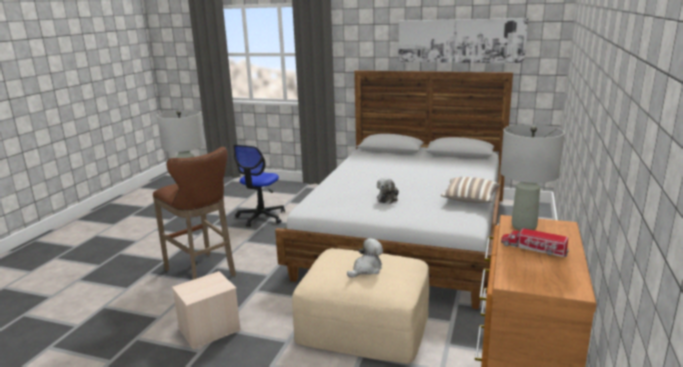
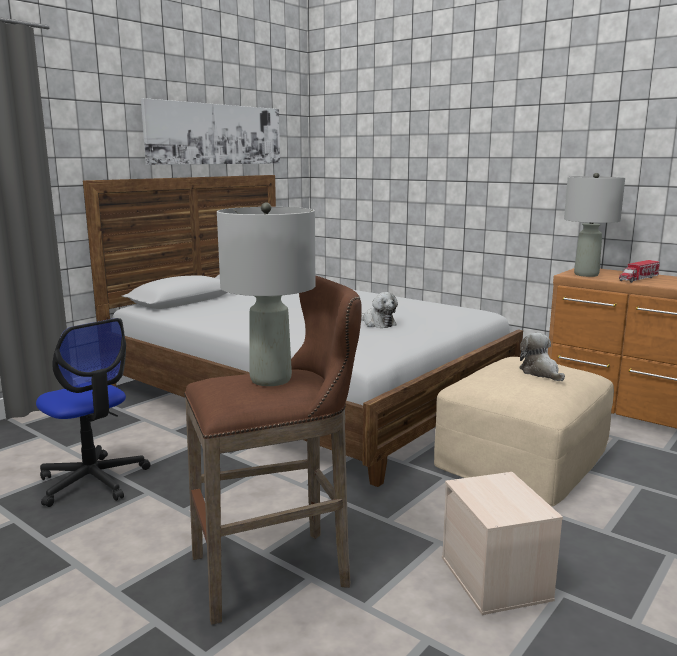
camera: 70 degrees left, 5 degrees down
pillow [441,177,500,203] -> none

